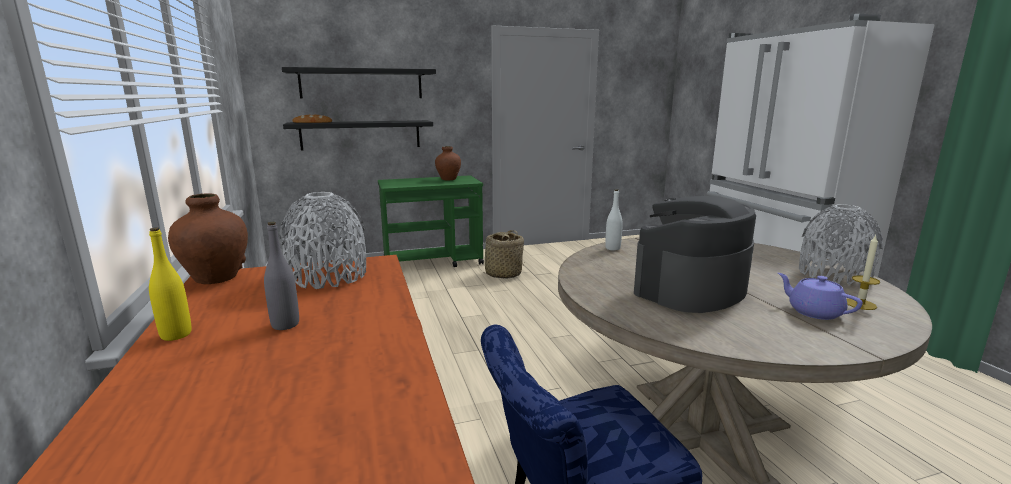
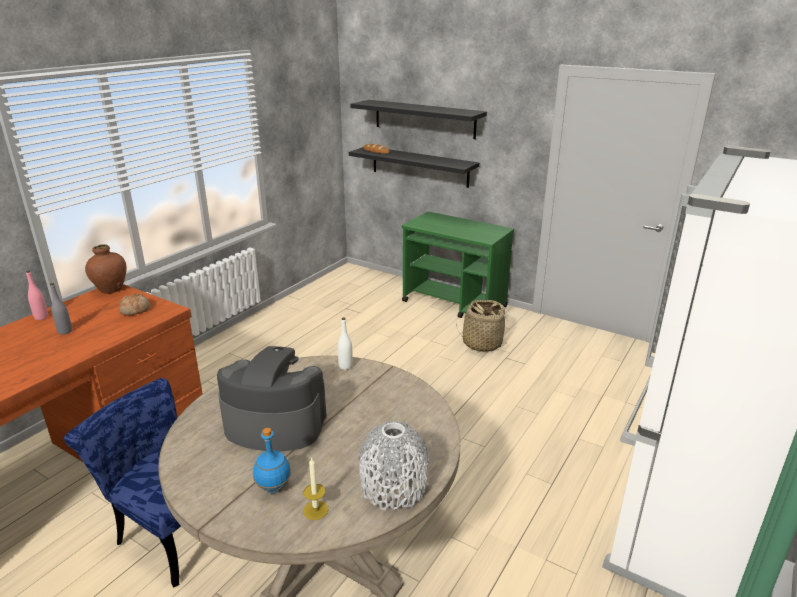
camera: 50 degrees right, 10 degrees up
yellow bottle [149,227,192,341] -> pink bottle [26,271,48,320]
grey vase [280,192,366,289] -> bread [119,293,150,316]
brown vase [435,146,461,180] -> none
purple teapot [778,273,863,320] -> blue bottle [253,428,291,494]

